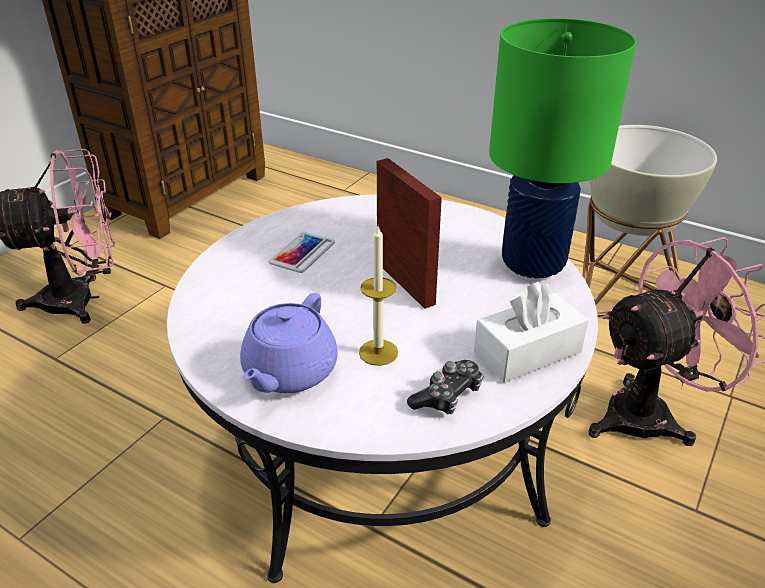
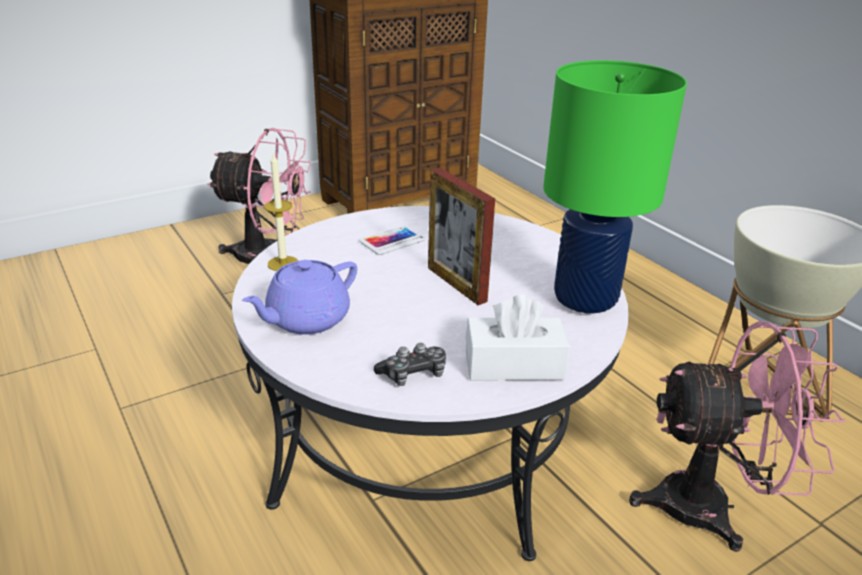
camera: 25 degrees right, 5 degrees down
candle [359,226,398,366] -> candle moved to [264,152,299,271]
picture frame [377,158,442,309] -> picture frame turned 150 degrees clockwise [428,168,495,305]

